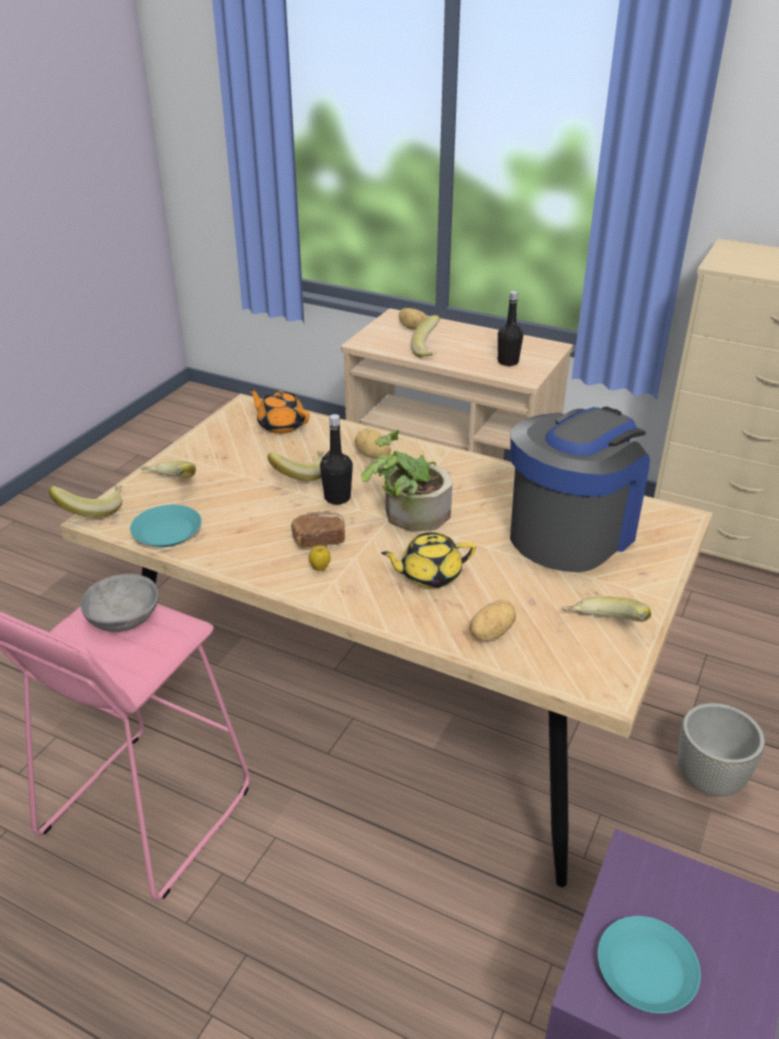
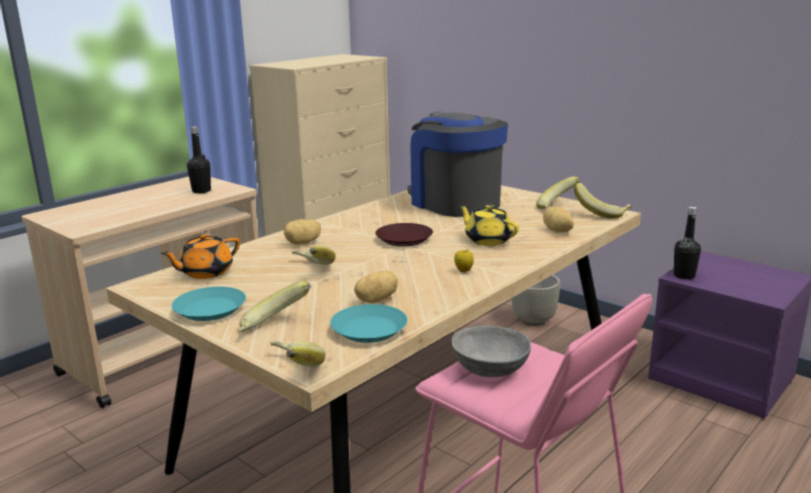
camera: 75 degrees left, 15 degrees down
bread [291,511,345,548] -> none
black bottle [320,414,353,504] -> black bottle moved to [674,207,701,279]
potted plant [361,429,453,532] -> brown plate [375,223,433,246]
yellow teapot [381,532,476,588] -> yellow teapot turned 135 degrees clockwise [459,205,519,246]
potato [399,308,428,330] -> potato moved to [354,270,398,303]
banana [411,315,440,358] -> banana moved to [574,183,632,218]
turquoise plate [598,916,701,1013] -> turquoise plate moved to [172,286,246,321]

